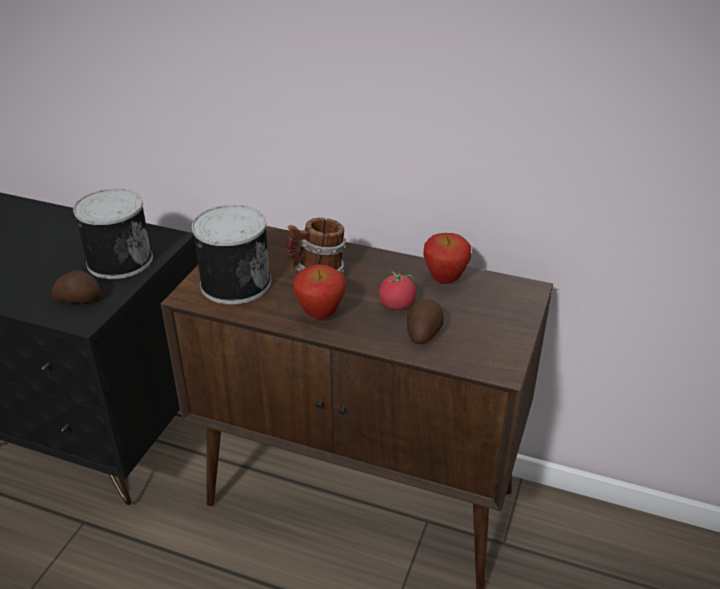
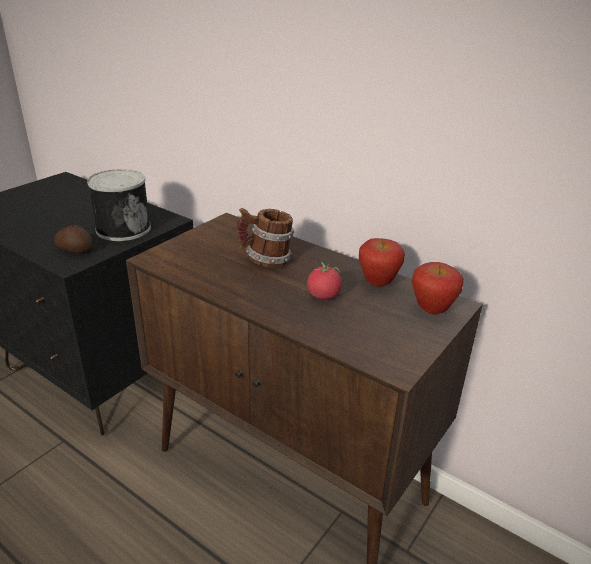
camera: 15 degrees right, 5 degrees down
can [192,204,271,304] -> none
apple [294,264,346,319] -> apple moved to [412,262,464,314]
potato [407,299,444,344] -> none

